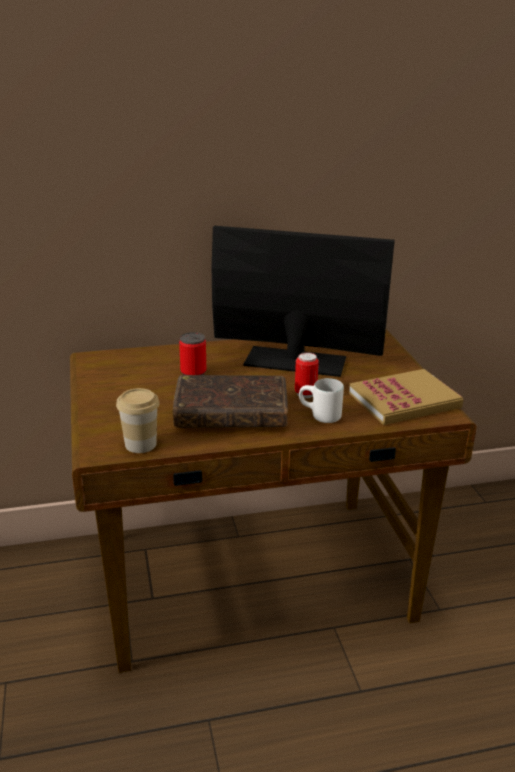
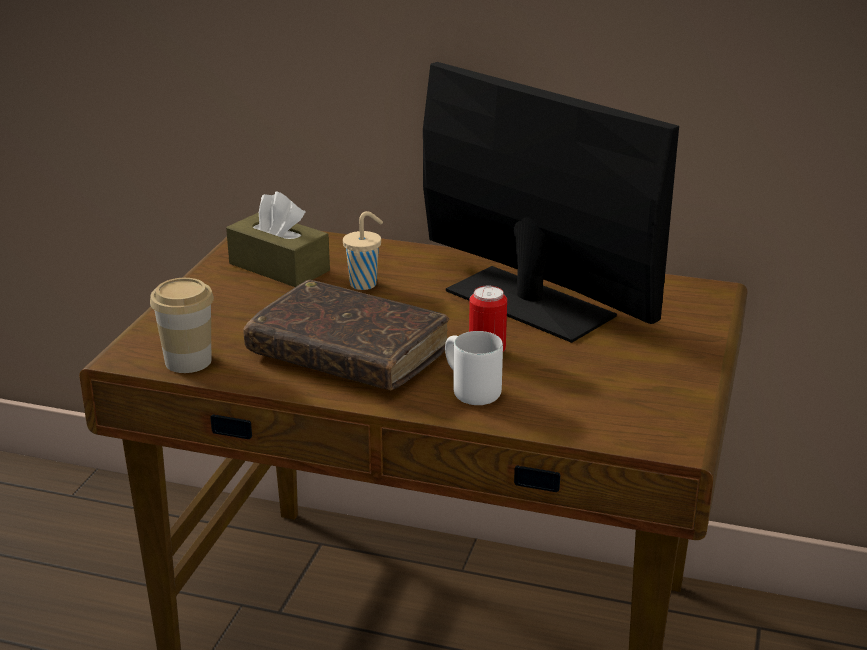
camera: 30 degrees right, 0 degrees up
can [179,332,206,375] -> beige cup [343,211,383,290]
book [349,369,464,425] -> none
none -> brown tissue box [226,192,330,287]

